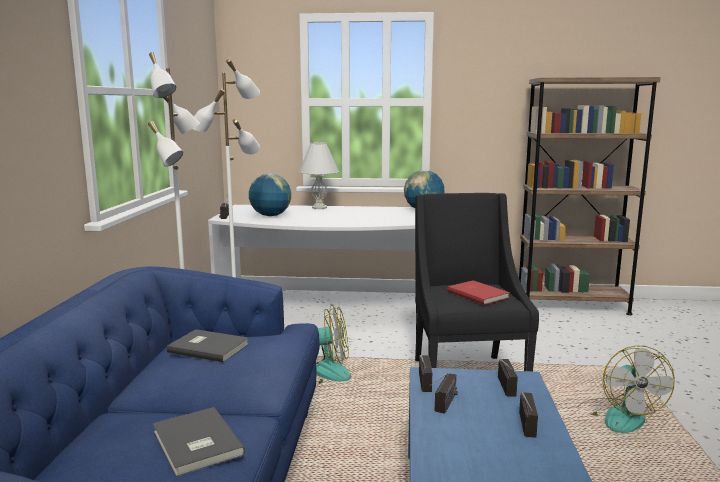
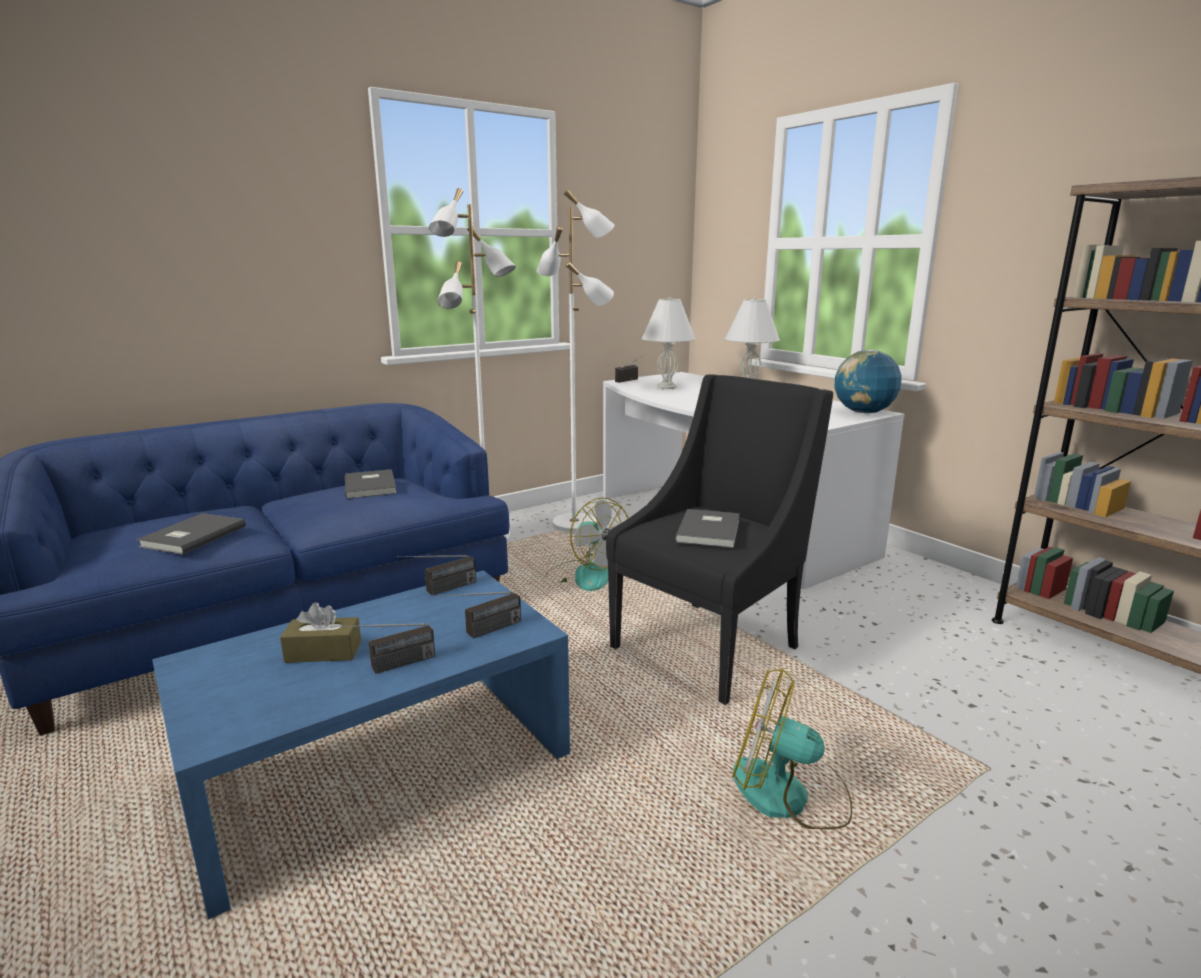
camera: 50 degrees right, 5 degrees up
globe [249,173,291,216] -> white table lamp [642,297,695,389]
radio [430,373,458,414] -> none
red book [447,280,510,305] -> grey book [675,509,740,548]
fan [581,345,675,433] -> fan turned 60 degrees clockwise [732,668,852,829]
none -> brown tissue box [280,602,361,663]

